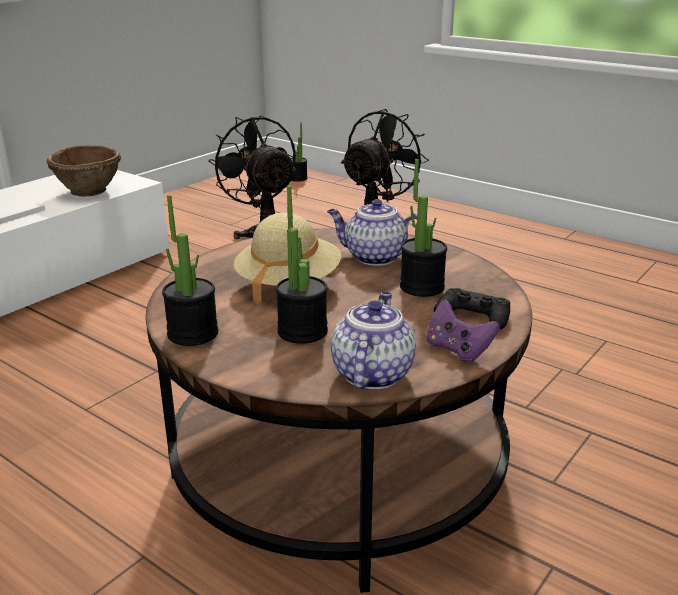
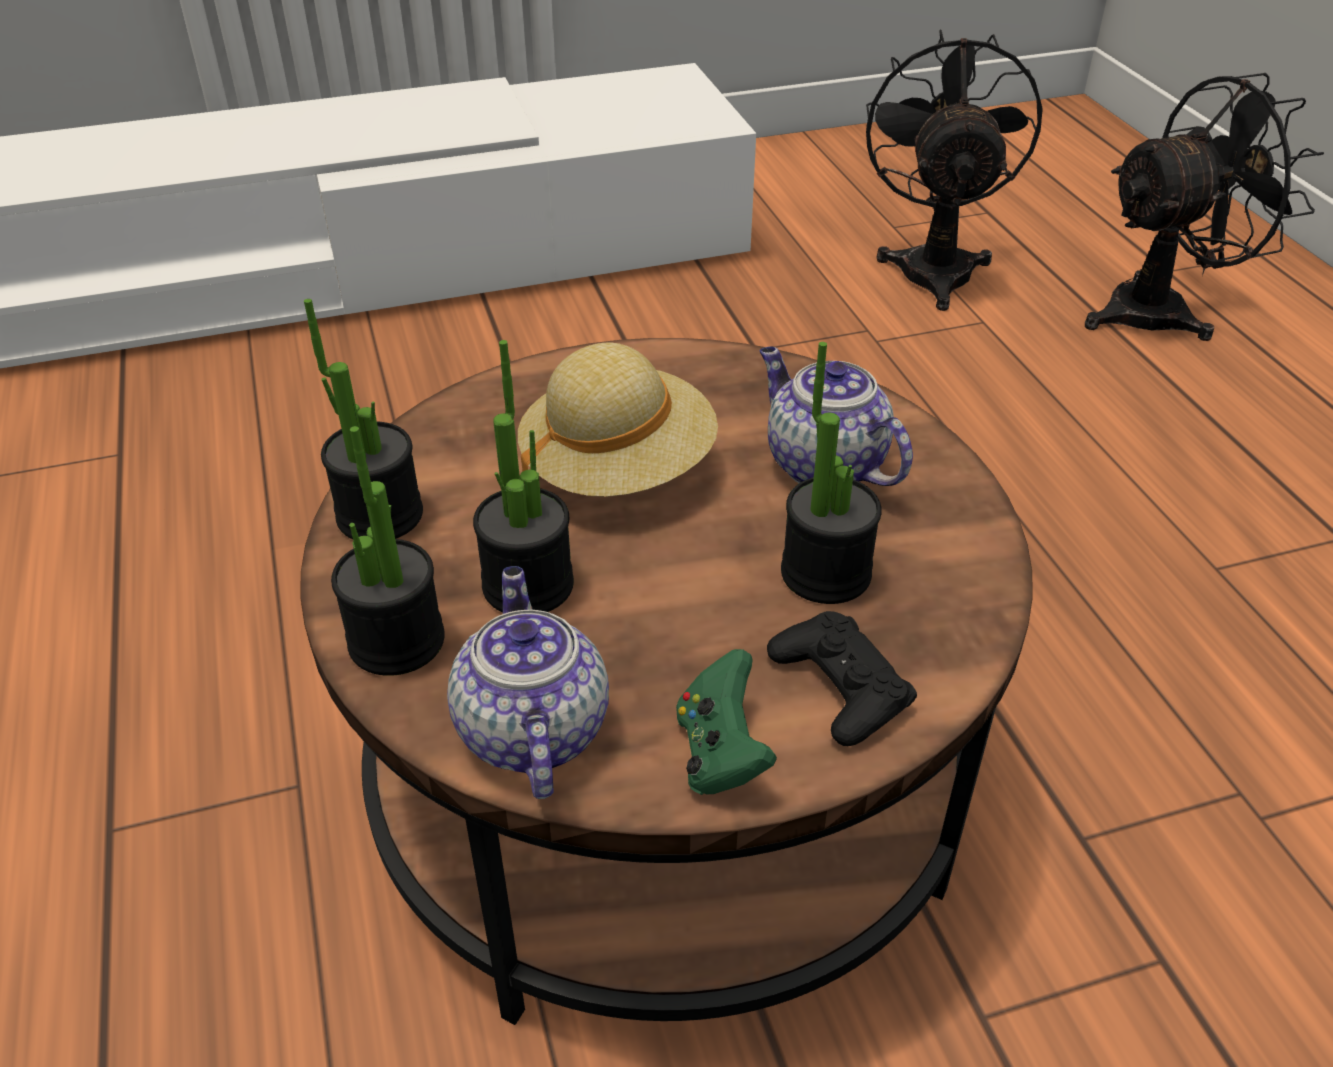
camera: 35 degrees right, 15 degrees up
brown bowl [46,145,121,197] -> none
potted plant [291,123,308,182] -> potted plant moved to [331,426,445,676]
teapot [331,292,416,389] -> teapot turned 60 degrees counterclockwise [447,566,609,799]
purple game controller [426,300,500,362] -> green game controller [676,649,777,795]

